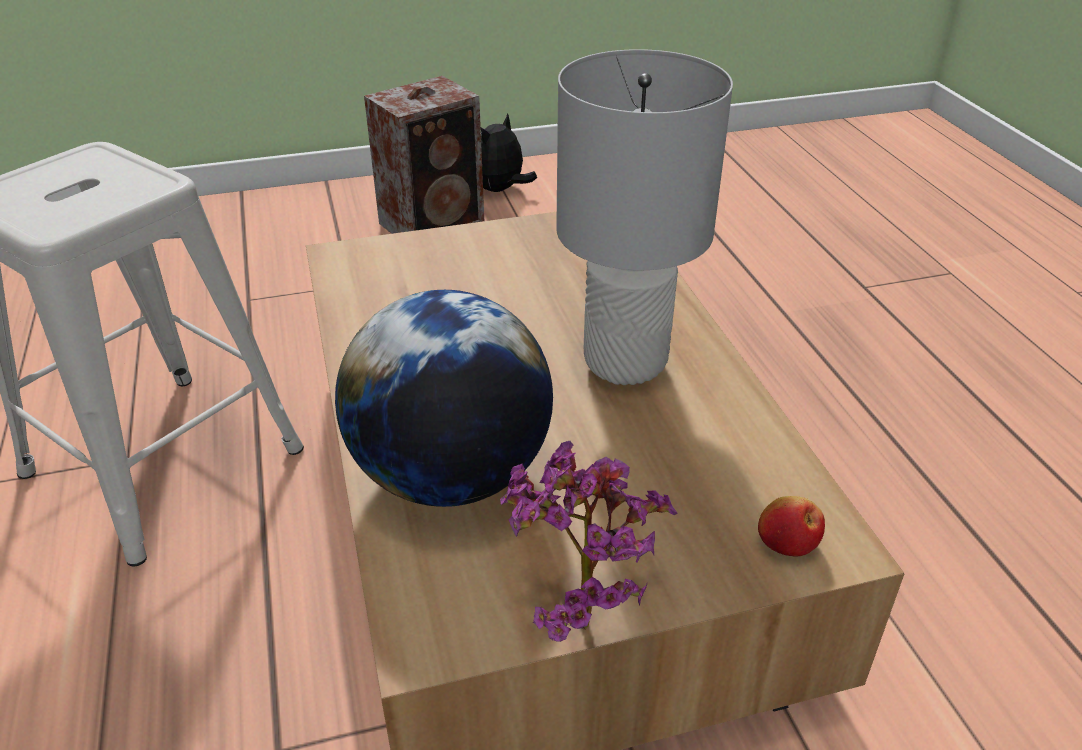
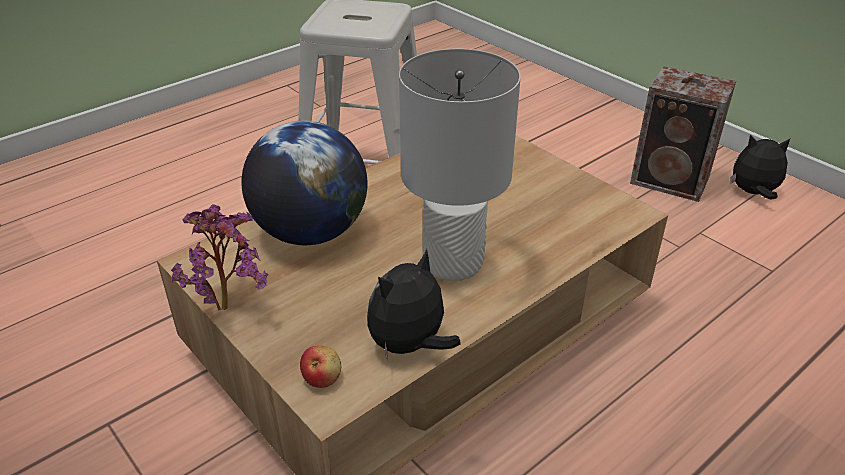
camera: 65 degrees right, 0 degrees up
none -> plush toy [367,249,460,361]

